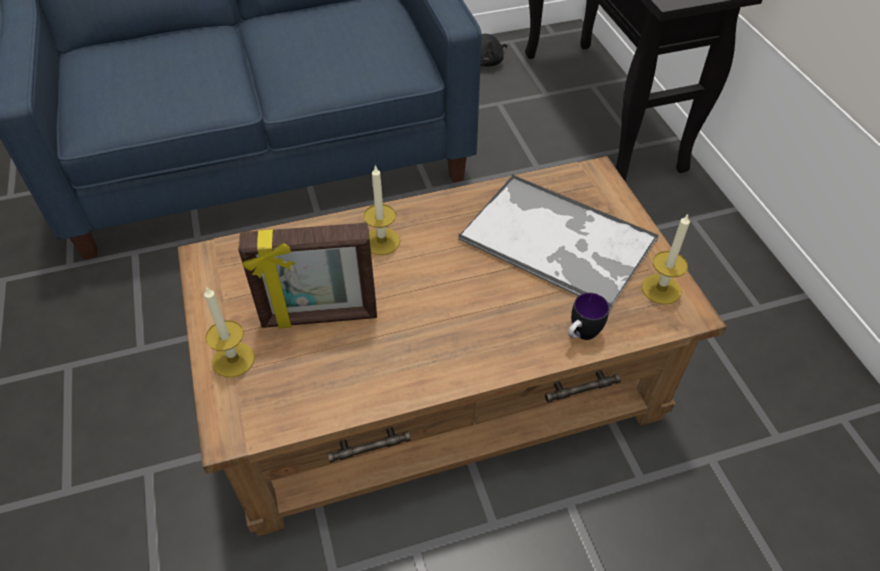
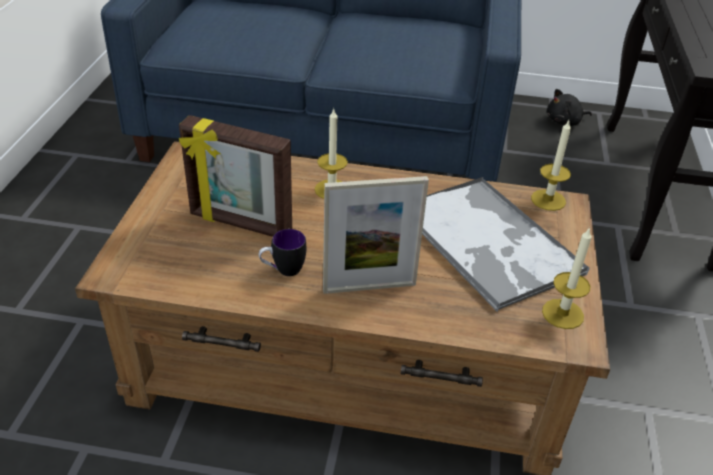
camera: 25 degrees right, 10 degrees down
candle [204,286,255,377] -> candle moved to [531,120,571,211]
mug [568,293,609,340] -> mug moved to [259,229,306,276]
none -> picture frame [323,176,429,294]

